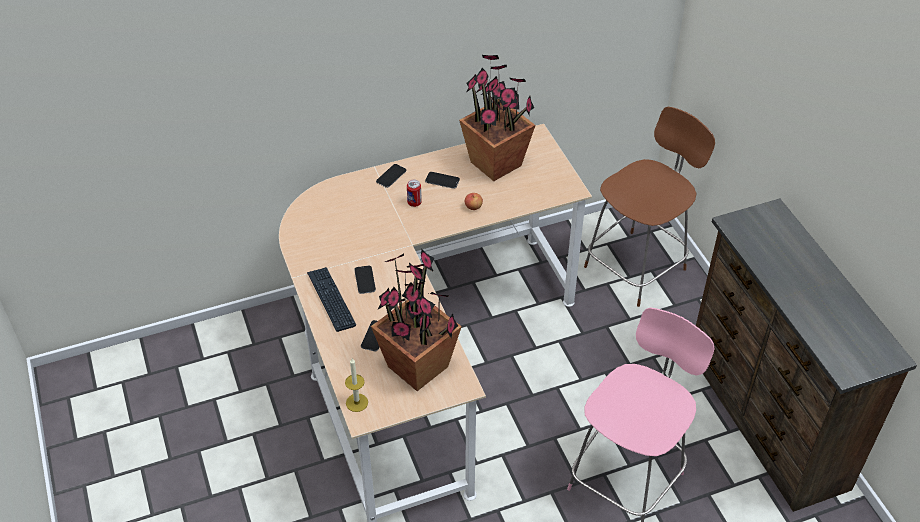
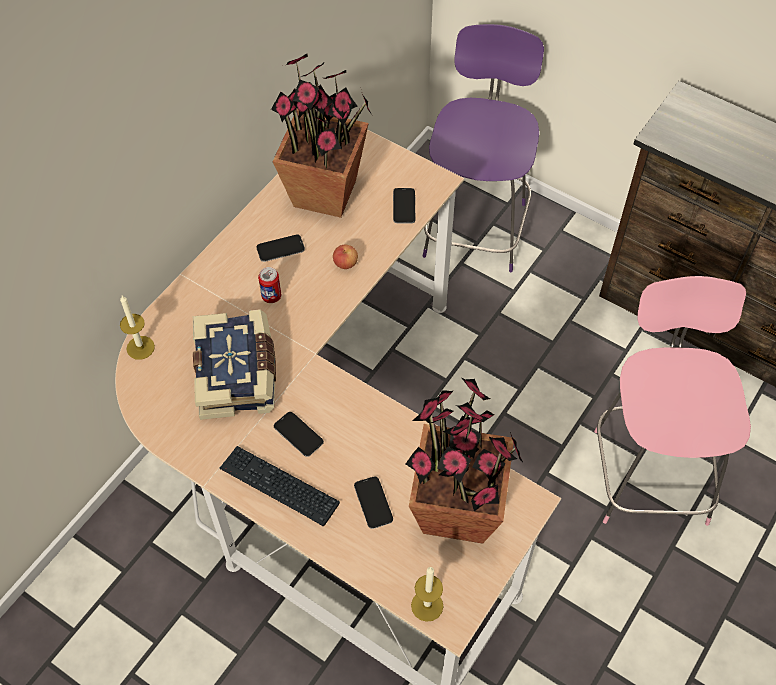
camera: 35 degrees left, 10 degrees up
phone [376,164,406,188] -> phone moved to [393,188,415,223]
brown chair [584,107,715,307] -> purple chair [423,24,544,272]
none -> candle [120,296,155,360]
none -> book [193,309,276,420]

